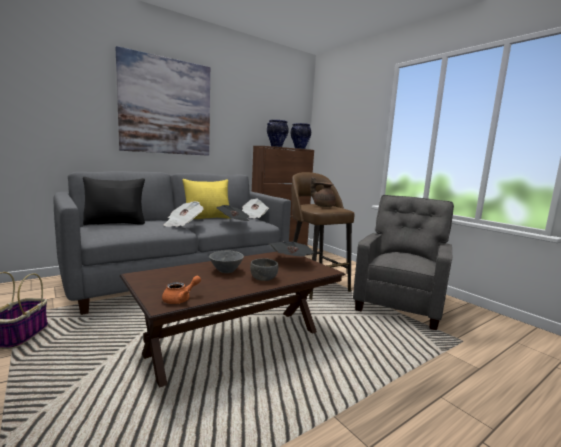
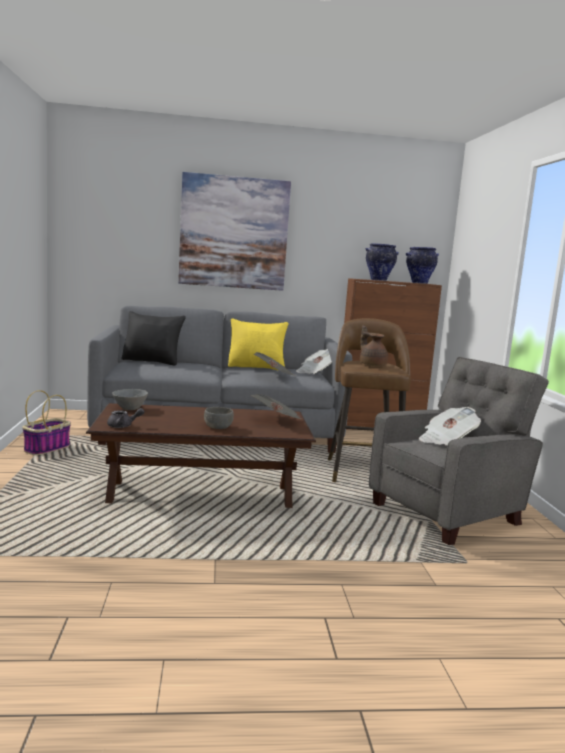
camera: 30 degrees right, 0 degrees up
orange teapot [162,276,201,304] -> grey teapot [107,408,145,428]
newspaper [164,201,204,227] -> newspaper moved to [419,407,481,445]
grey bowl [209,251,244,273] -> grey bowl moved to [112,389,148,410]

